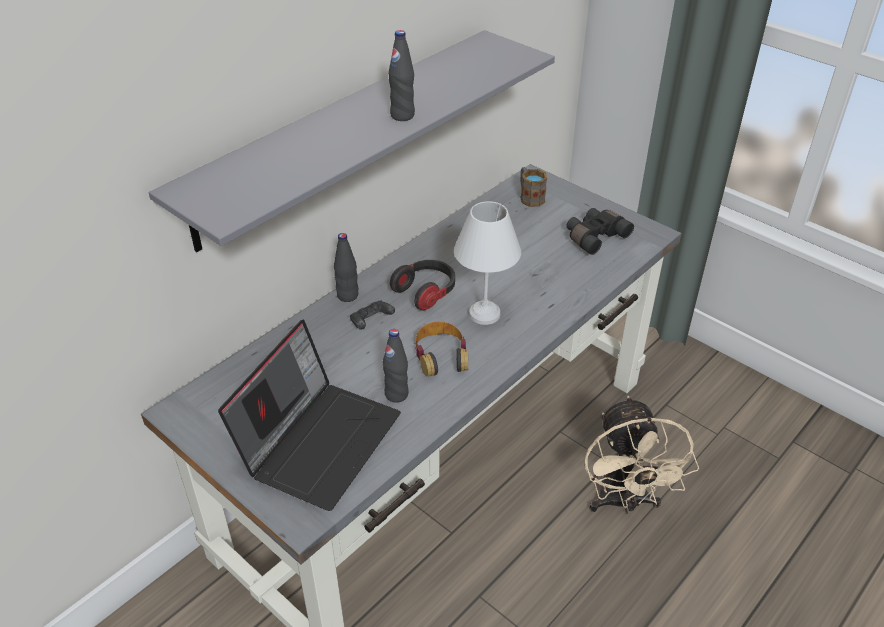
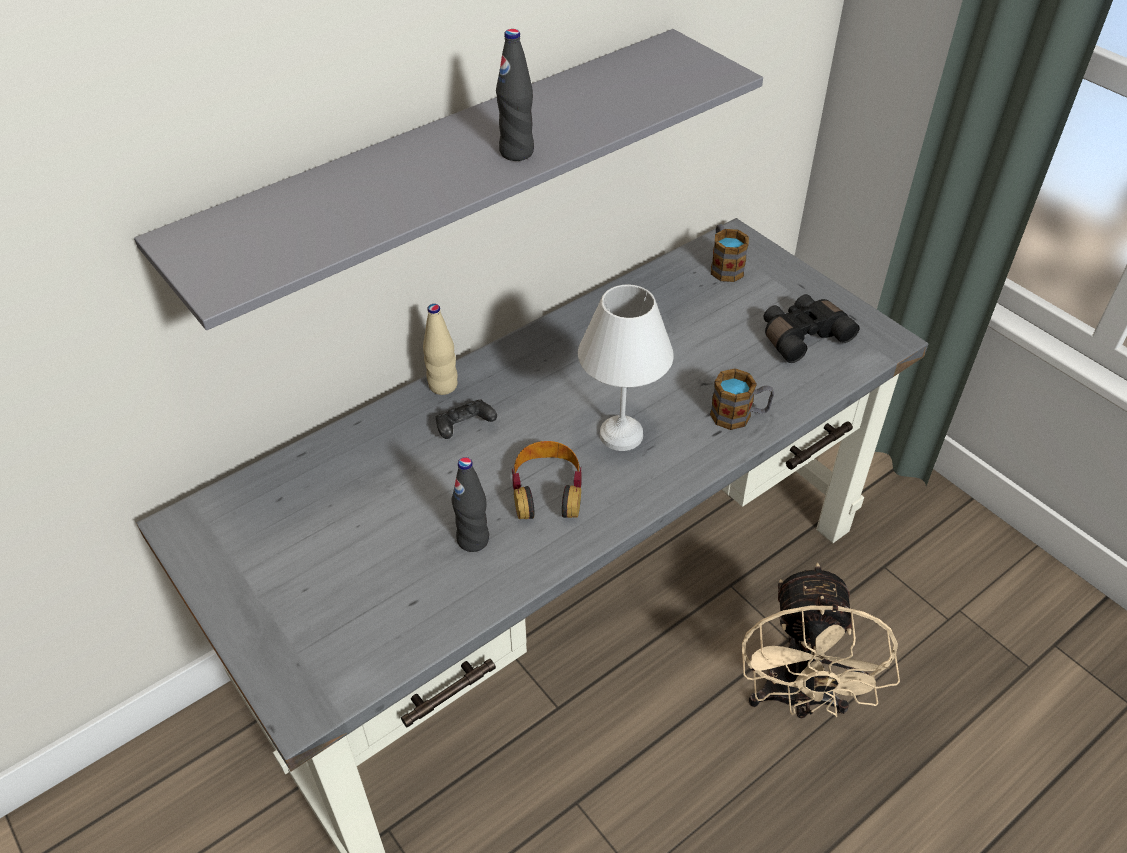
camera: 10 degrees right, 5 degrees up
laptop [218,319,401,511] -> none
black bottle [334,233,358,302] -> beige bottle [423,304,458,395]
headphones [390,260,455,311] -> none
none -> mug [710,368,774,430]

